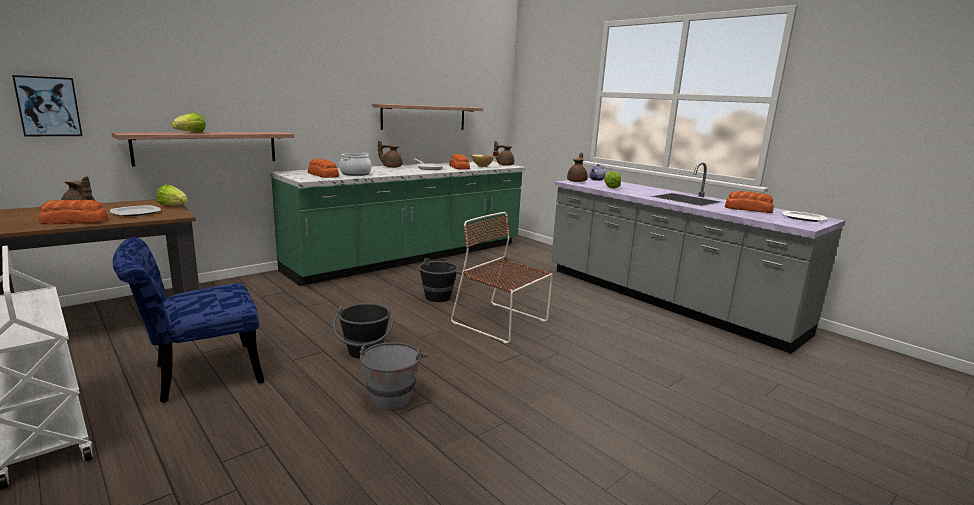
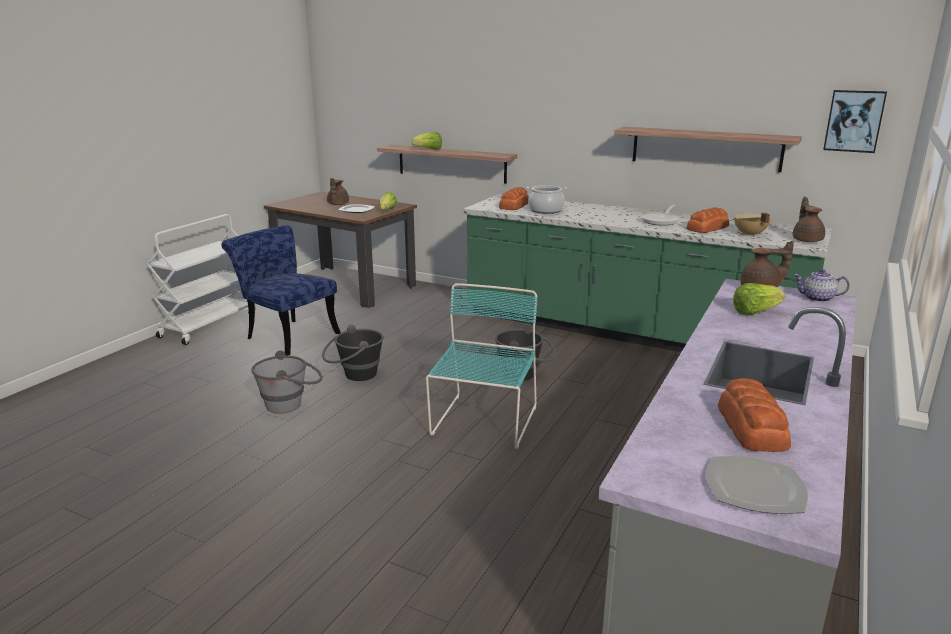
camera: 70 degrees right, 5 degrees up
picture [12,75,82,136] -> picture moved to [823,90,887,153]
bread [39,200,108,224] -> none
brown teapot [378,140,402,168] -> none
brown chair [451,212,553,343] -> turquoise chair [426,283,538,449]

